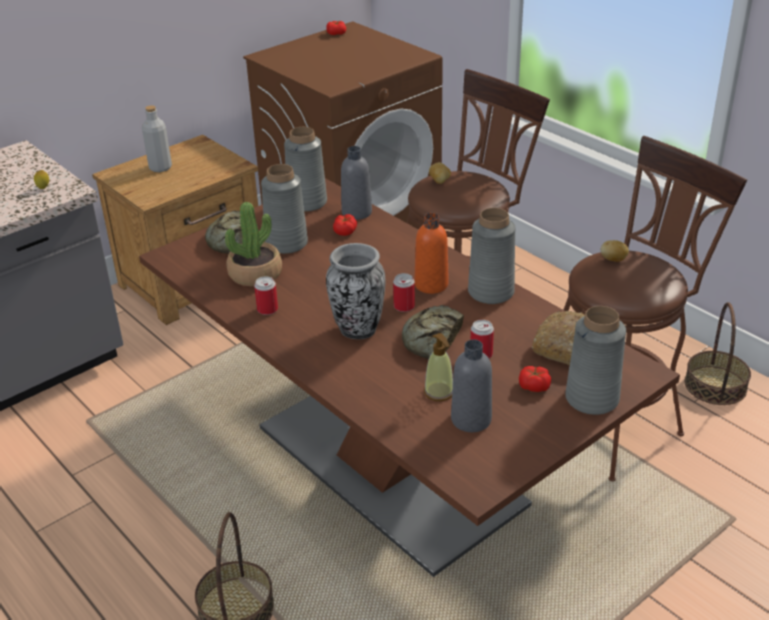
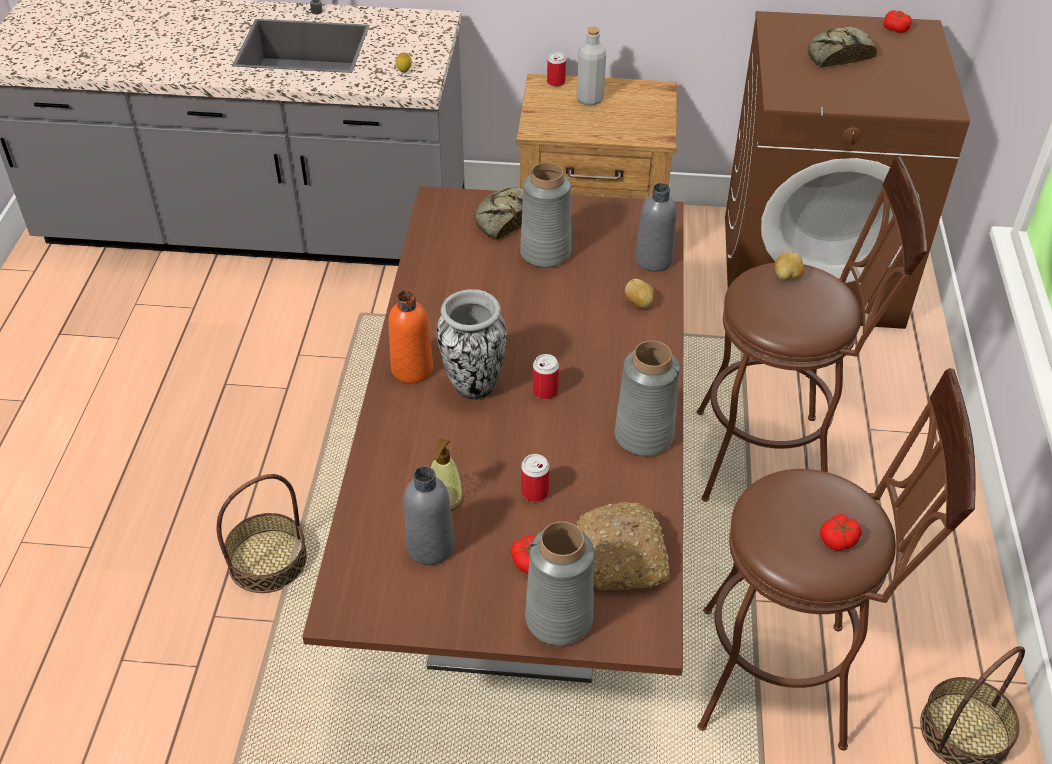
camera: 45 degrees right, 10 degrees up
potted plant [225,202,282,286] -> none
can [254,276,278,315] -> can moved to [547,52,566,87]
grey vase [284,127,327,212] -> none
tomato [333,214,357,236] -> tomato moved to [820,514,862,551]
bread [402,305,464,359] -> bread moved to [807,26,877,68]
orange bottle [414,213,449,294] -> orange bottle moved to [388,290,433,383]
potato [601,240,629,262] -> potato moved to [625,279,654,308]

